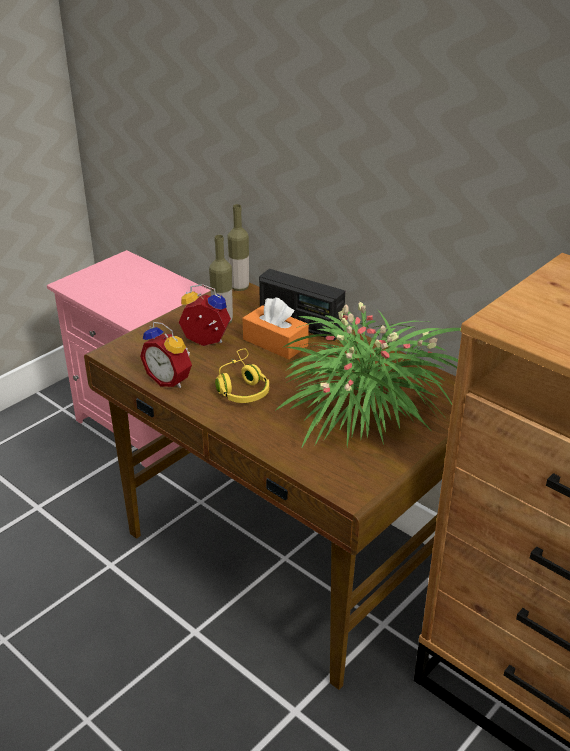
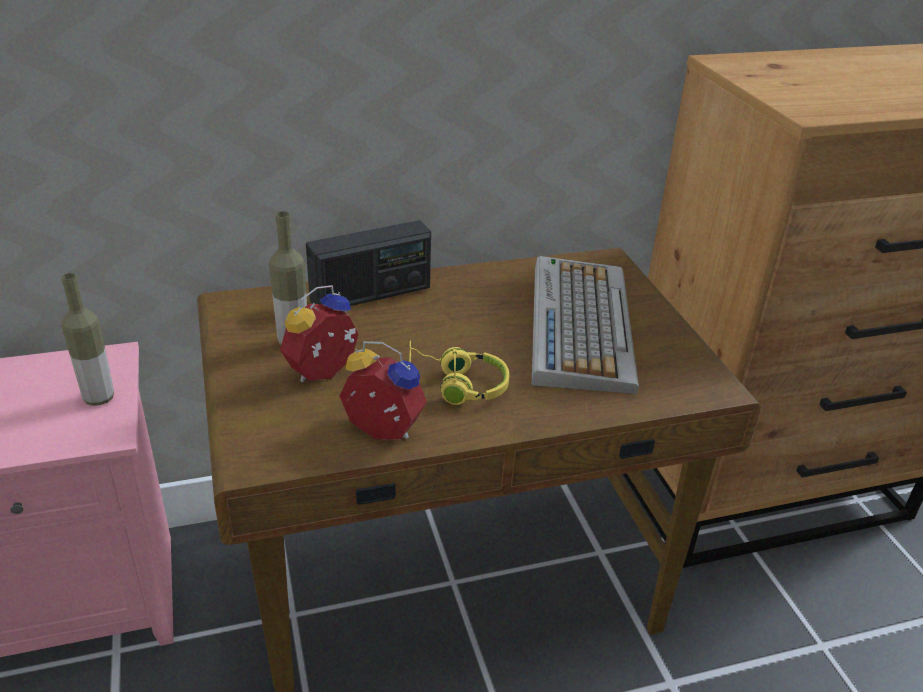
camera: 60 degrees left, 0 degrees up
alarm clock [140,322,192,388] -> alarm clock turned 135 degrees counterclockwise [339,341,427,440]
bottle [227,204,249,291] -> bottle moved to [61,273,114,406]
orange tissue box [243,297,309,359] -> none
potted plant [275,302,461,449] -> keyboard [532,256,639,394]

